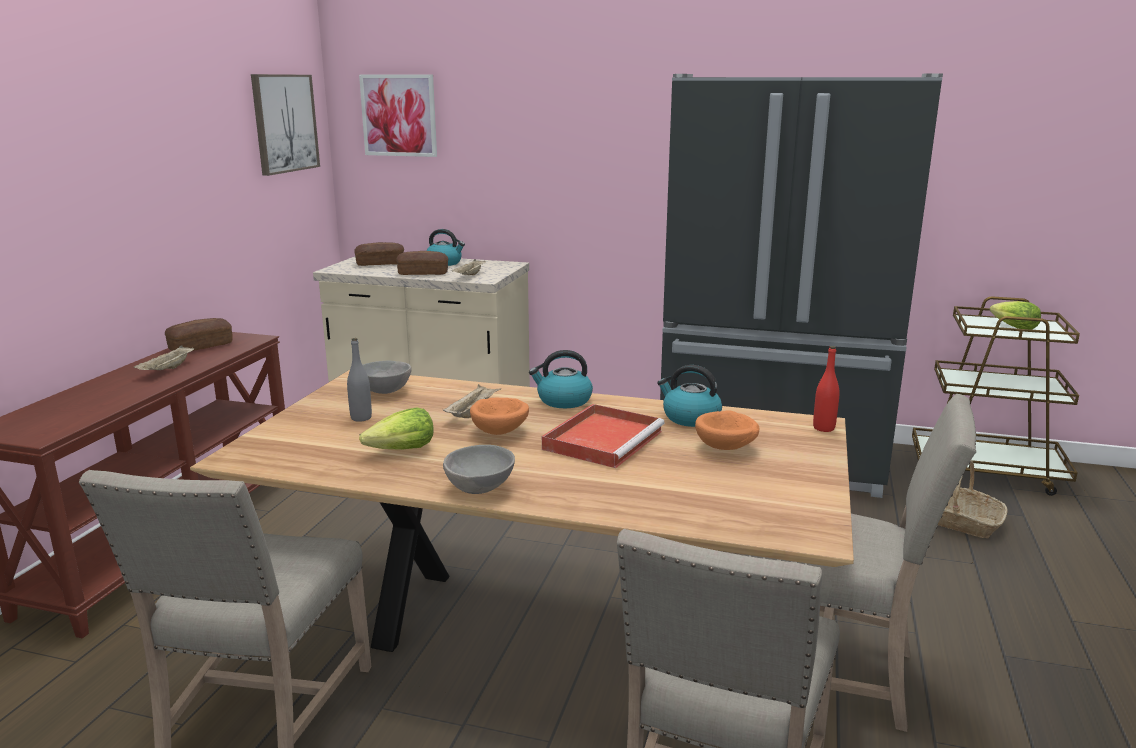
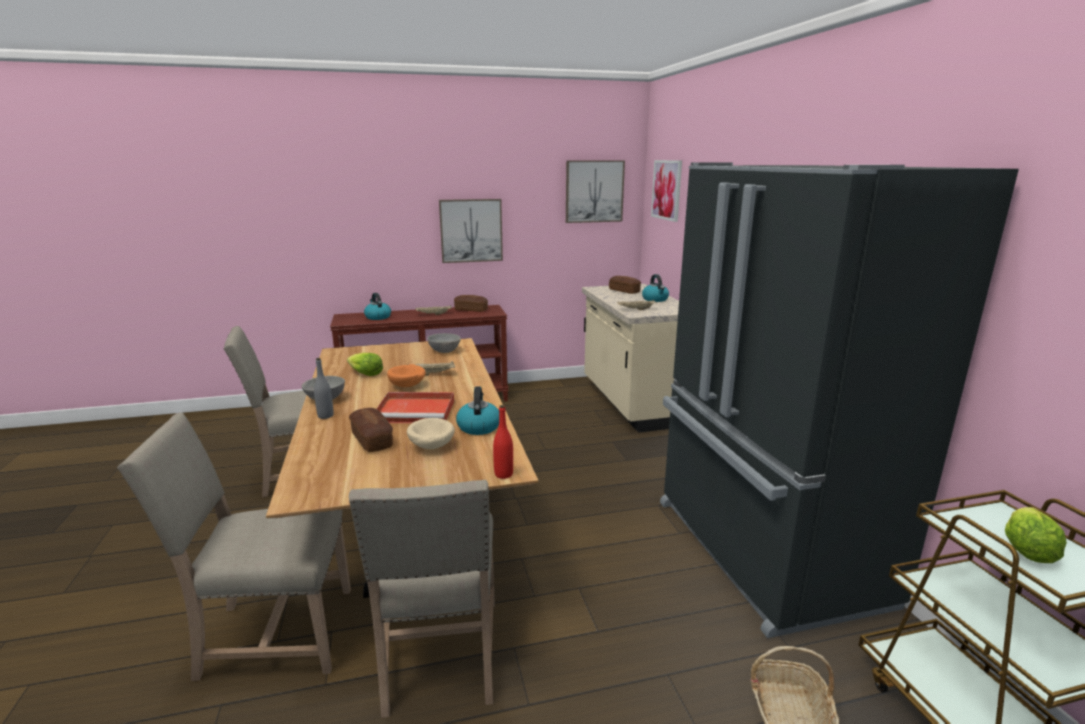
camera: 60 degrees right, 0 degrees up
grey bottle [347,338,372,422] -> grey bottle moved to [314,358,333,419]
bread [396,251,448,275] -> bread moved to [349,408,393,452]
kettle [529,350,593,408] -> kettle moved to [364,293,391,320]
orange bowl [695,410,759,450] -> beige bowl [407,418,455,449]
none -> picture [439,199,503,263]

